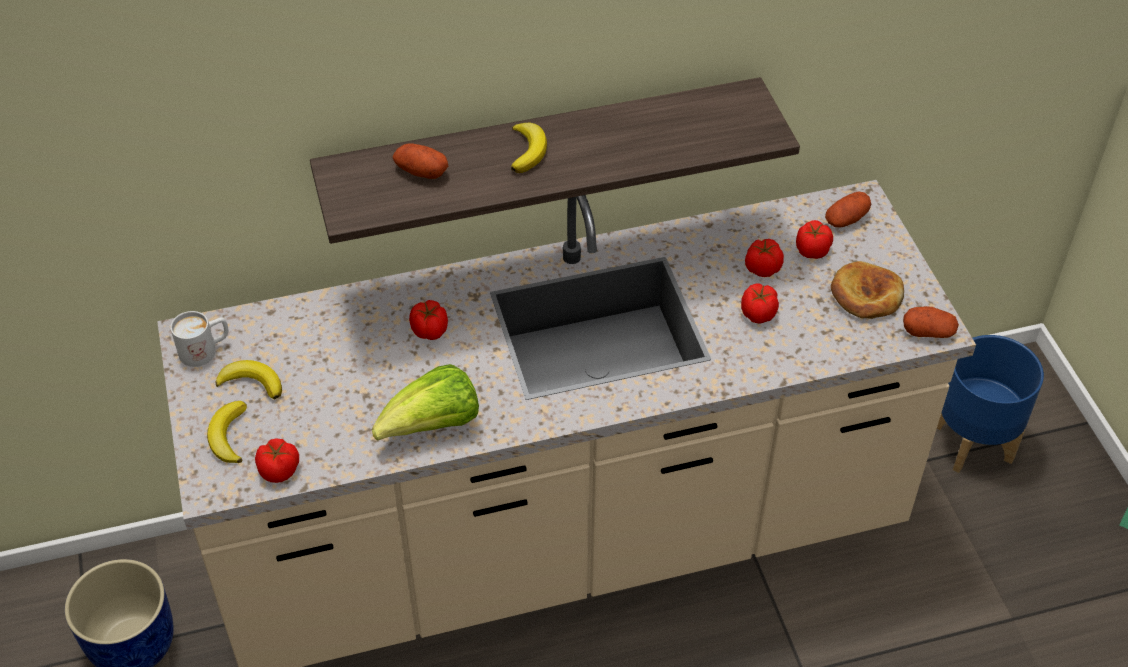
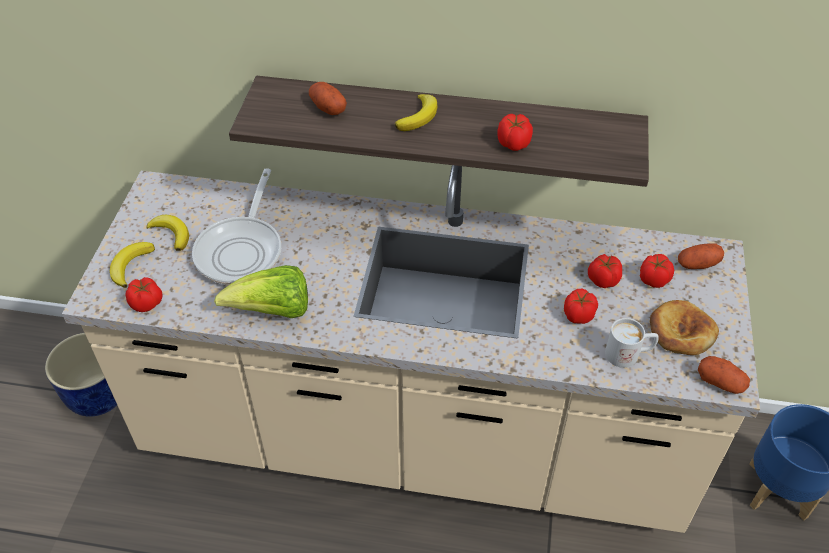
camera: 25 degrees right, 0 degrees up
white mug [170,311,229,367] -> white mug moved to [605,318,659,368]
tomato [409,300,448,340] -> tomato moved to [497,114,533,151]
none -> frying pan [192,168,281,285]

